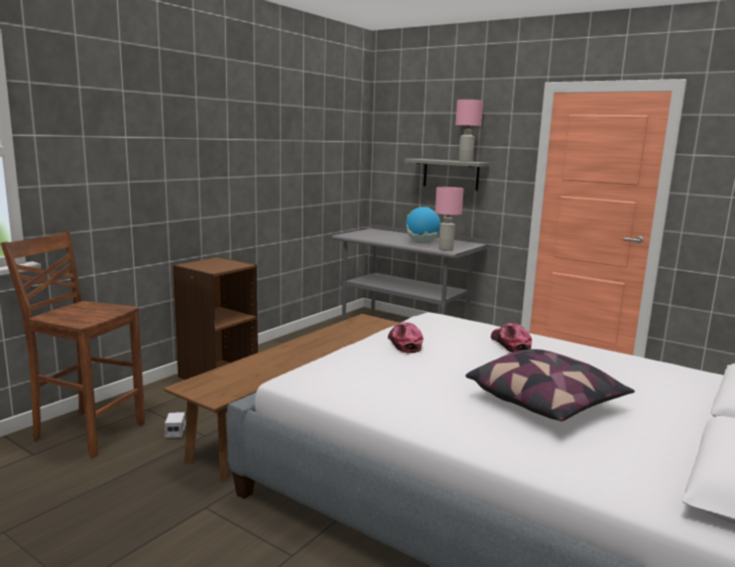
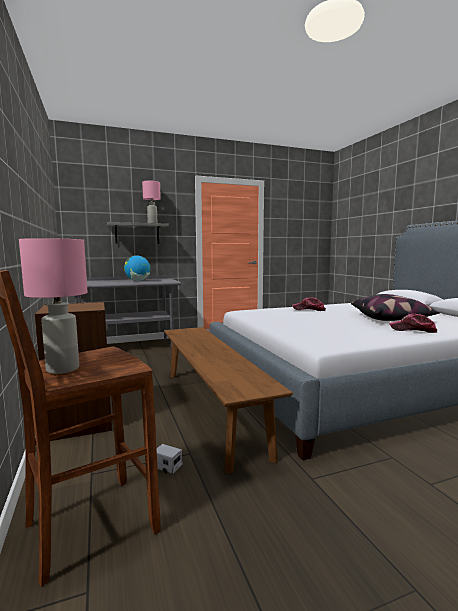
camera: 55 degrees left, 5 degrees down
cap [388,322,423,353] -> cap moved to [389,314,437,333]
pink table lamp [435,187,464,251] -> pink table lamp moved to [19,238,88,374]

